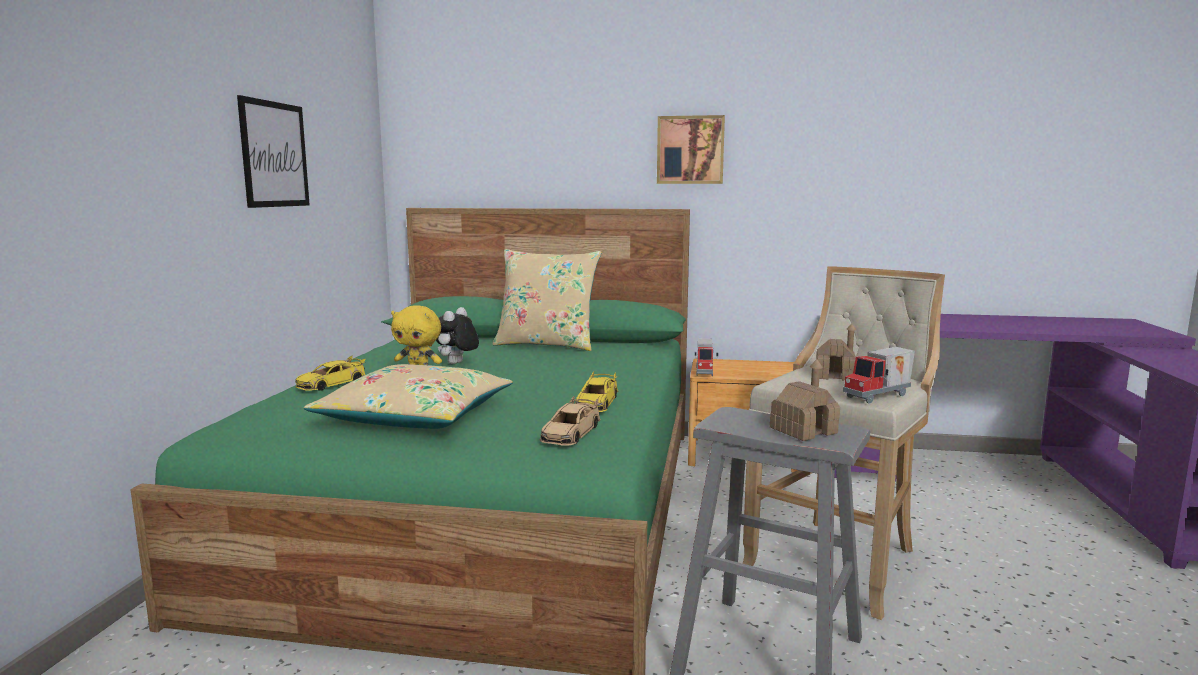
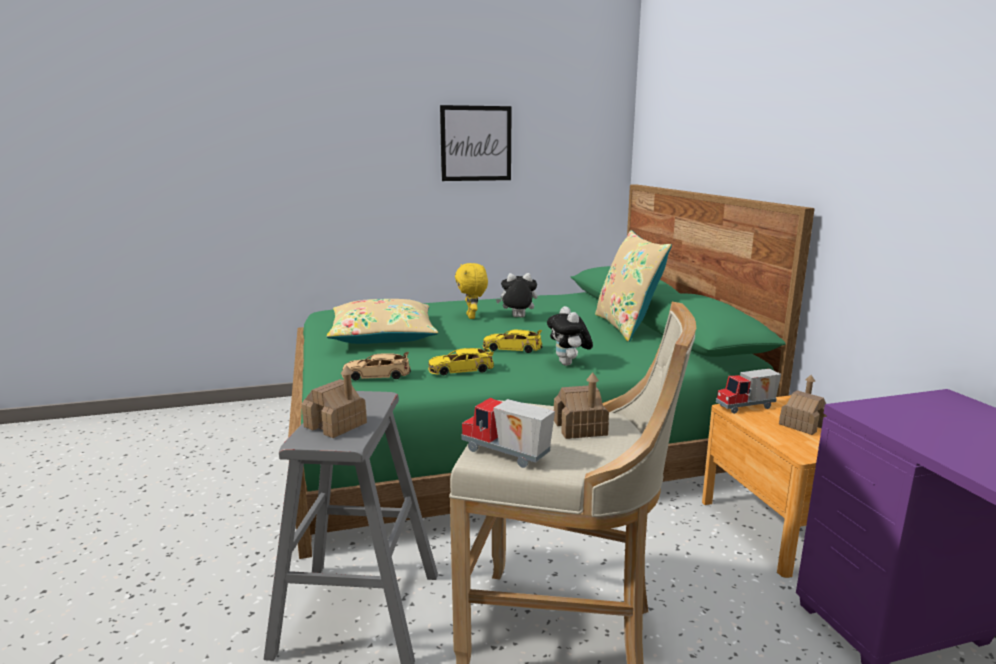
camera: 65 degrees right, 5 degrees up
yellow toy car [295,356,365,391] -> yellow toy car moved to [483,330,542,353]
picture [657,115,725,184] -> none
none -> plush toy [547,306,593,366]
none -> toy house [779,375,827,435]

